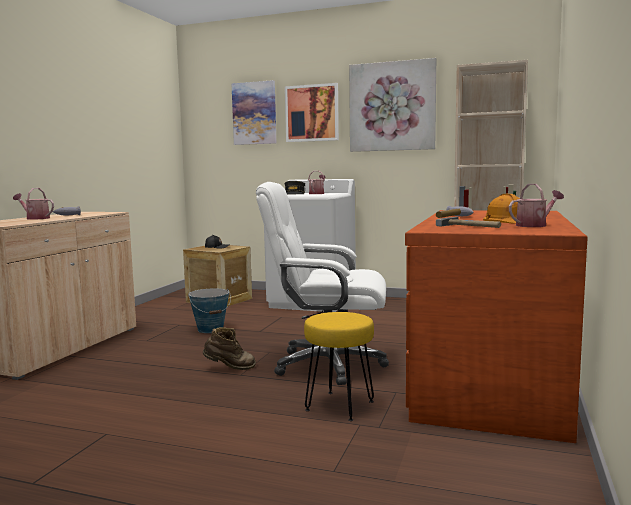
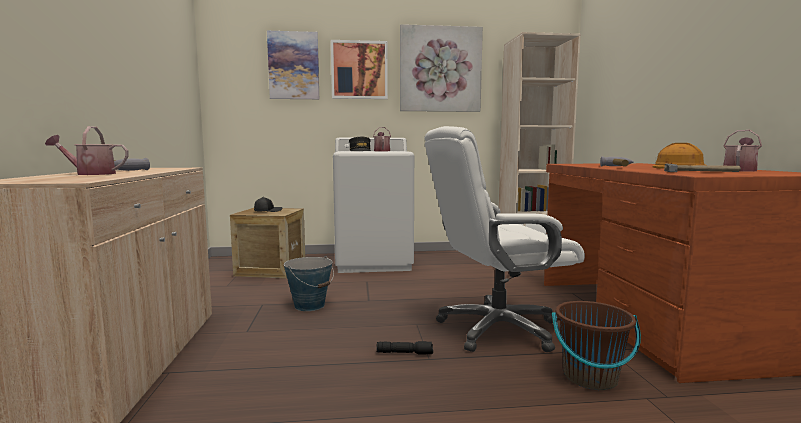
camera: 25 degrees left, 0 degrees up
brown boot [203,327,256,370] -> black flashlight [376,341,433,355]
yellow stool [304,312,374,421] -> brown bucket [552,301,641,390]

